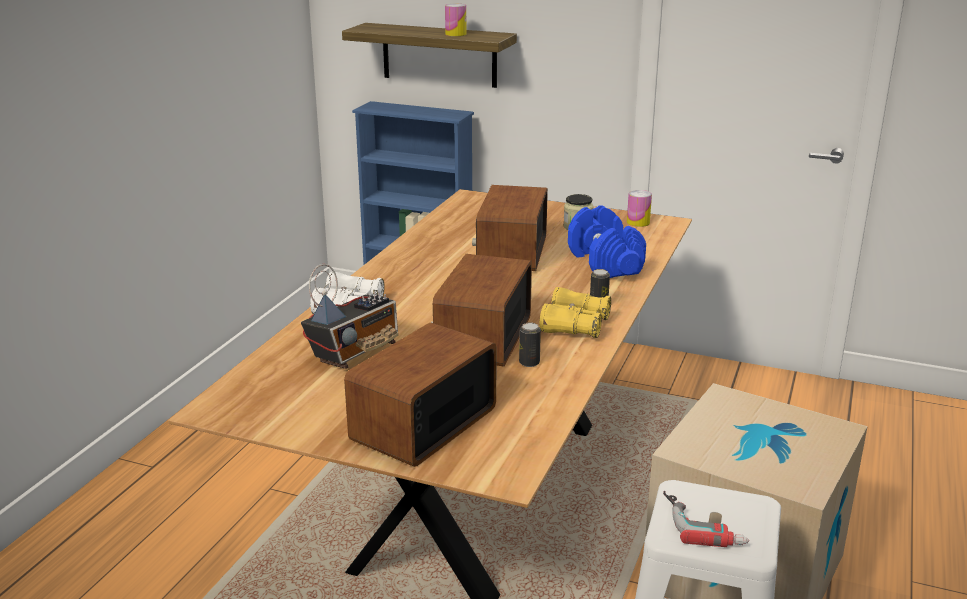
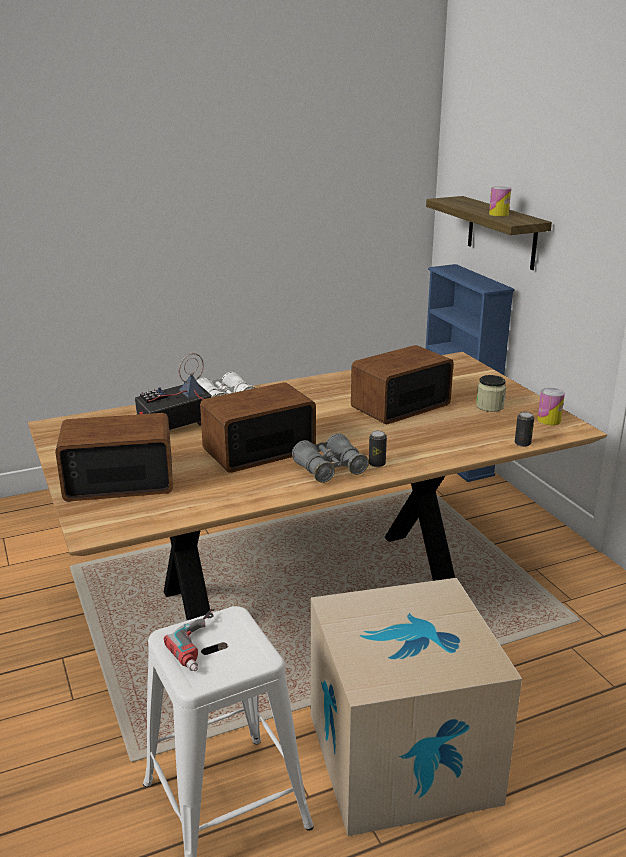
camera: 45 degrees right, 0 degrees up
radio [301,264,398,369] -> radio turned 150 degrees clockwise [135,353,212,430]
can [519,322,541,367] -> can moved to [515,412,534,447]
yellow binoculars [539,287,611,338] -> grey binoculars [292,433,369,483]
blue dumbbell [568,205,646,278] -> none

